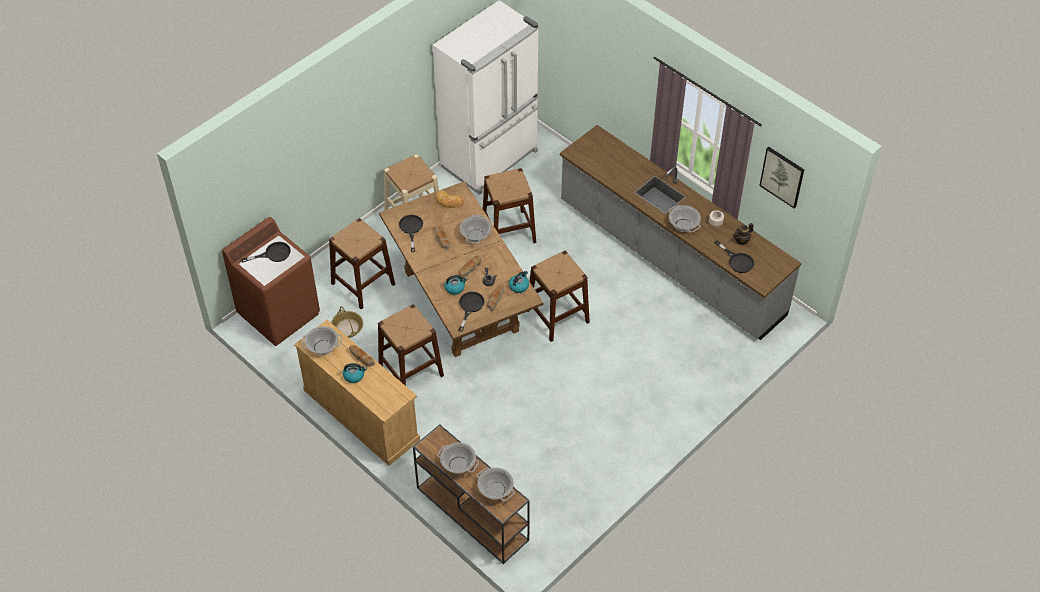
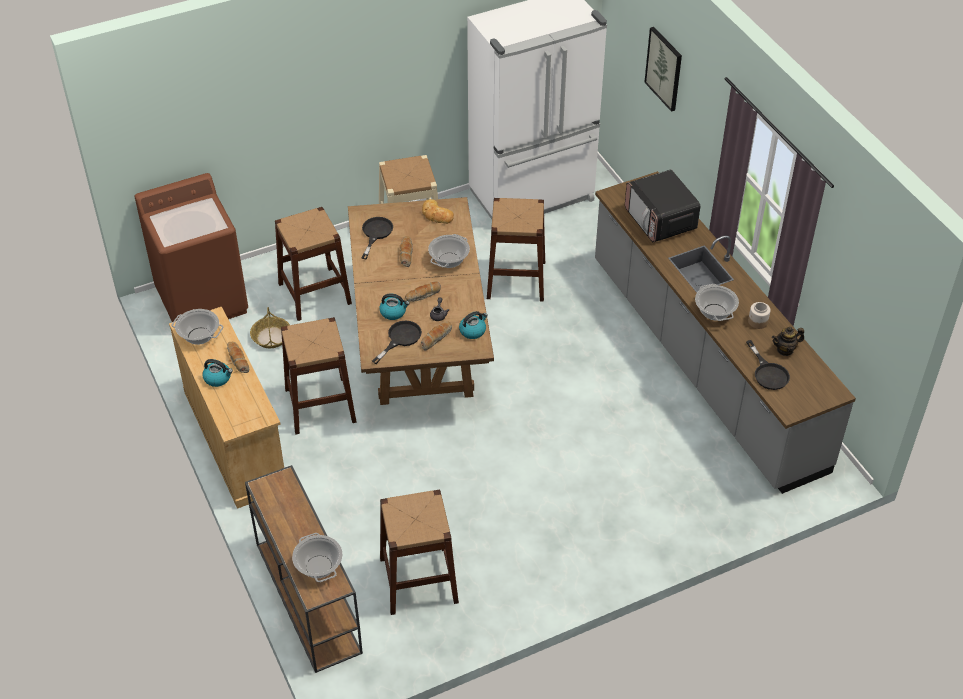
camera: 20 degrees right, 5 degrees down
black frying pan [241,242,291,262] -> none
cooking pot [437,442,479,474] -> none
brown stool [527,251,590,342] -> brown stool moved to [380,490,459,615]
picture [759,147,804,208] -> picture moved to [644,27,682,112]
none -> microwave [625,169,700,242]

